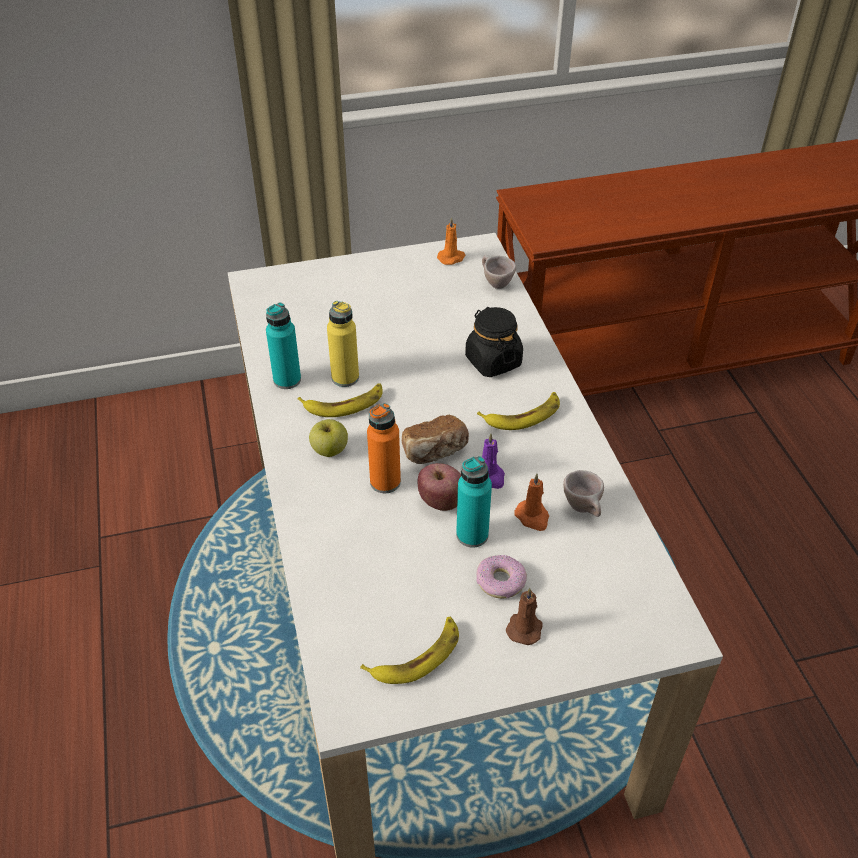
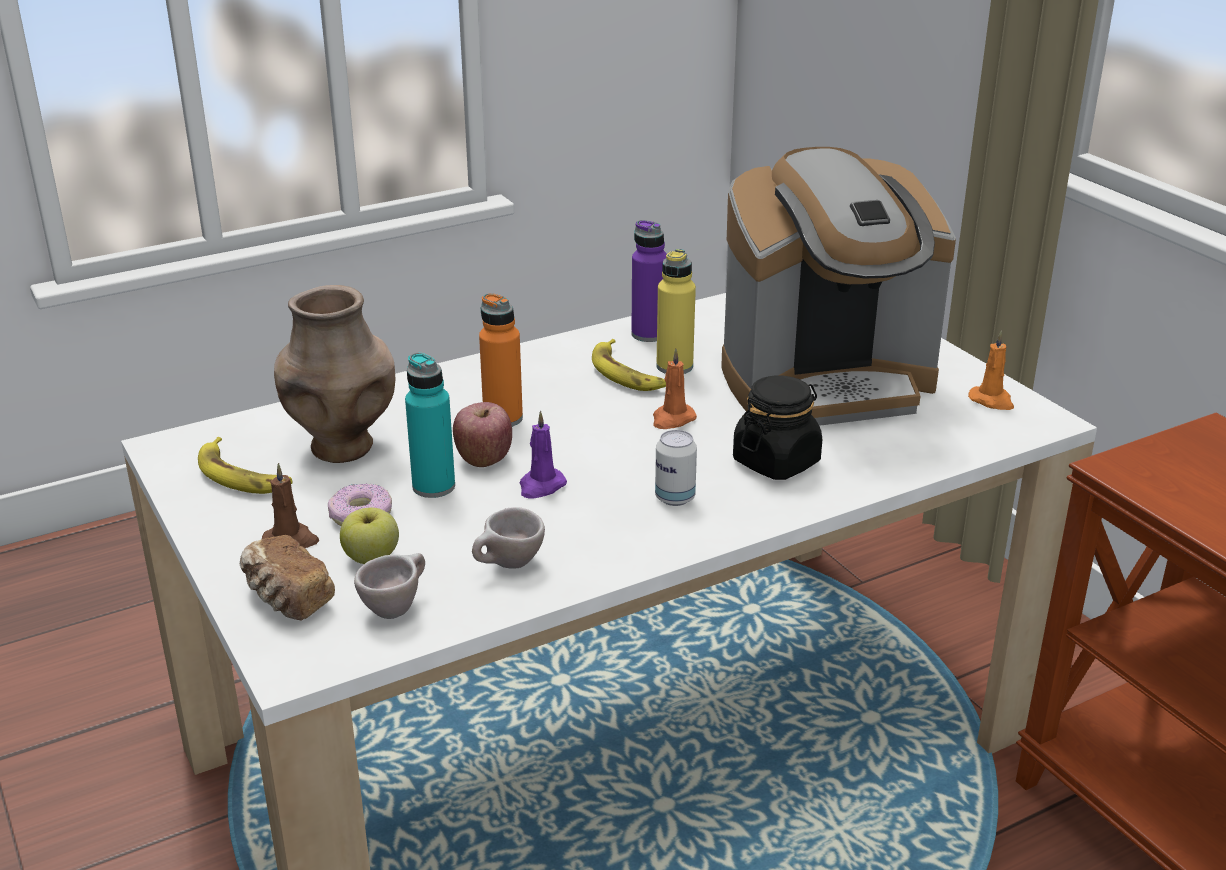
camera: 75 degrees right, 15 degrees down
turquoise bottle [266,302,301,389] -> purple bottle [631,220,667,342]
apple [309,419,348,457] -> apple moved to [340,508,399,564]
bread [402,415,469,464] -> bread moved to [240,535,335,621]
banana [477,392,560,430] -> can [655,430,697,506]
beige cup [482,255,516,289] -> beige cup moved to [354,553,425,619]
orange candle [514,474,549,531] -> orange candle moved to [653,348,697,429]
none -> brown vase [274,285,396,463]
none -> coffee machine [721,147,956,426]

